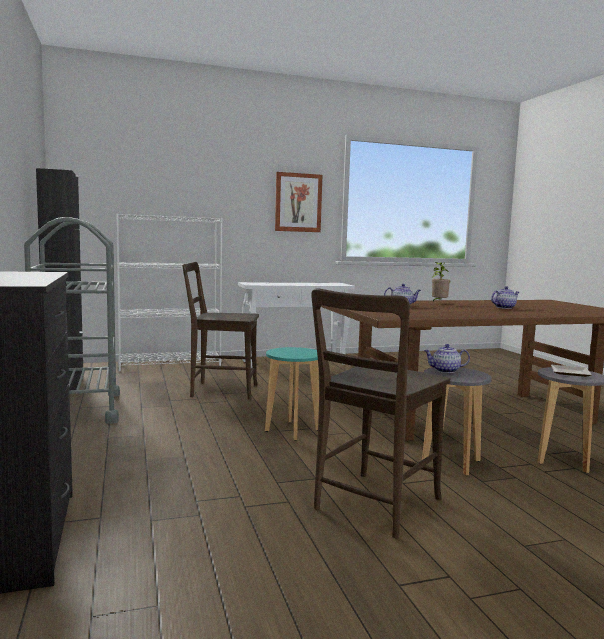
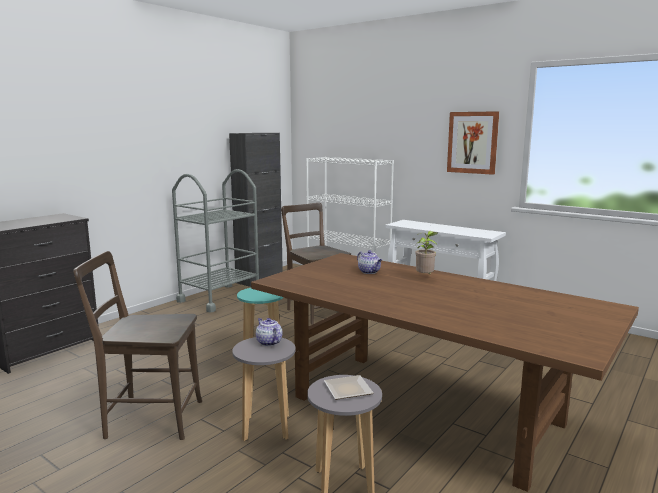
camera: 55 degrees right, 5 degrees up
teapot [491,286,519,309] -> none

